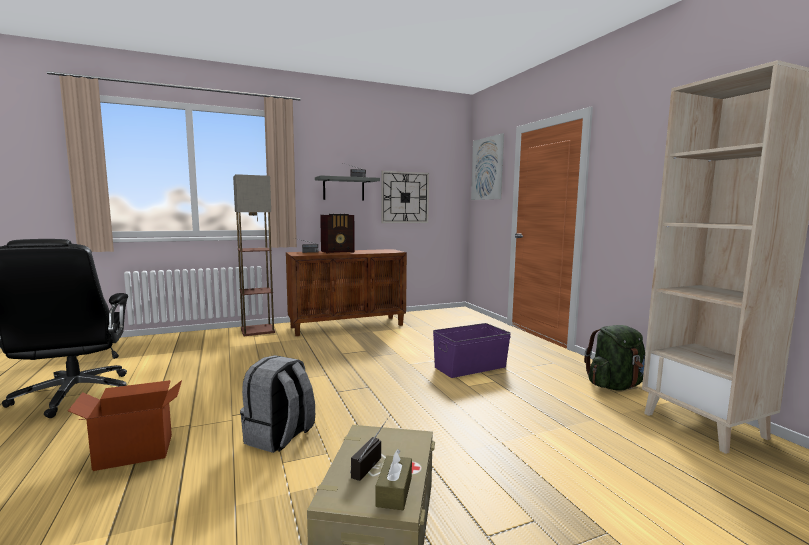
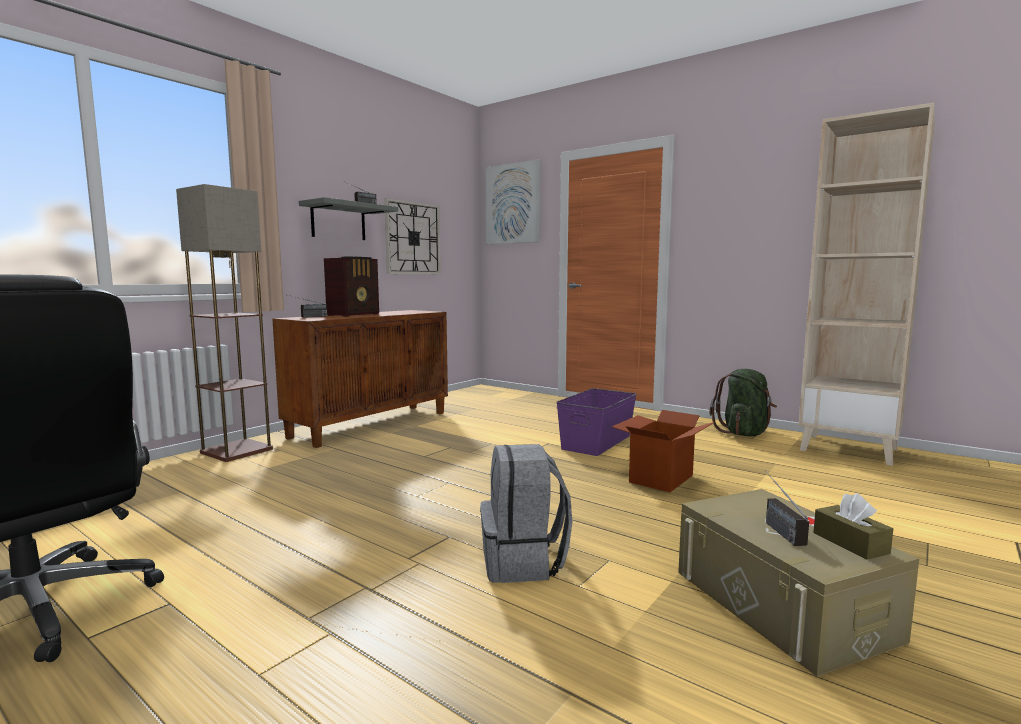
camera: 30 degrees left, 0 degrees up
cardboard box [68,380,182,471] -> cardboard box moved to [612,410,715,492]

